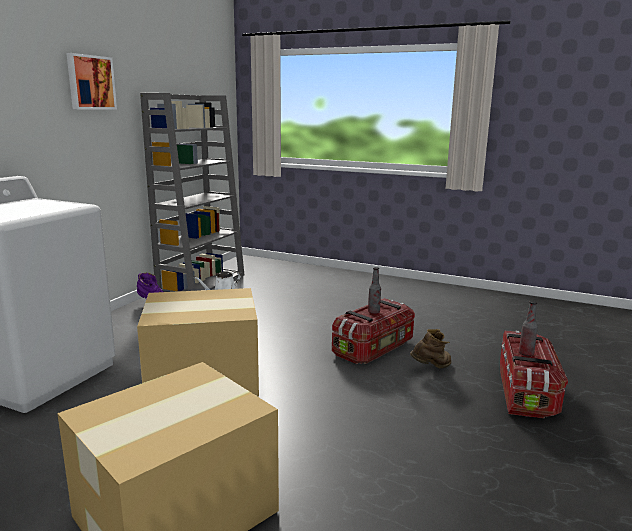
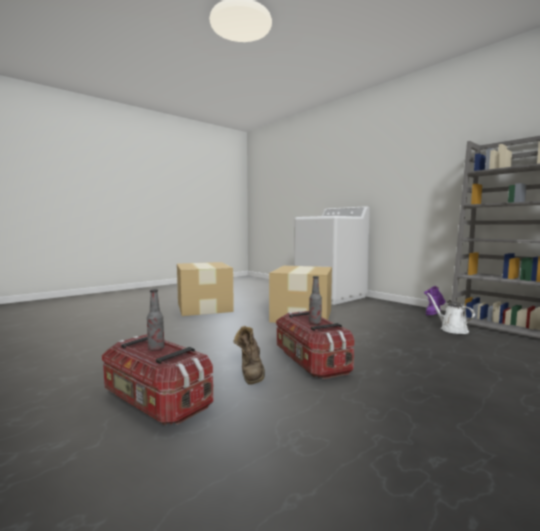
camera: 115 degrees right, 10 degrees down
picture [66,53,117,110] -> none

